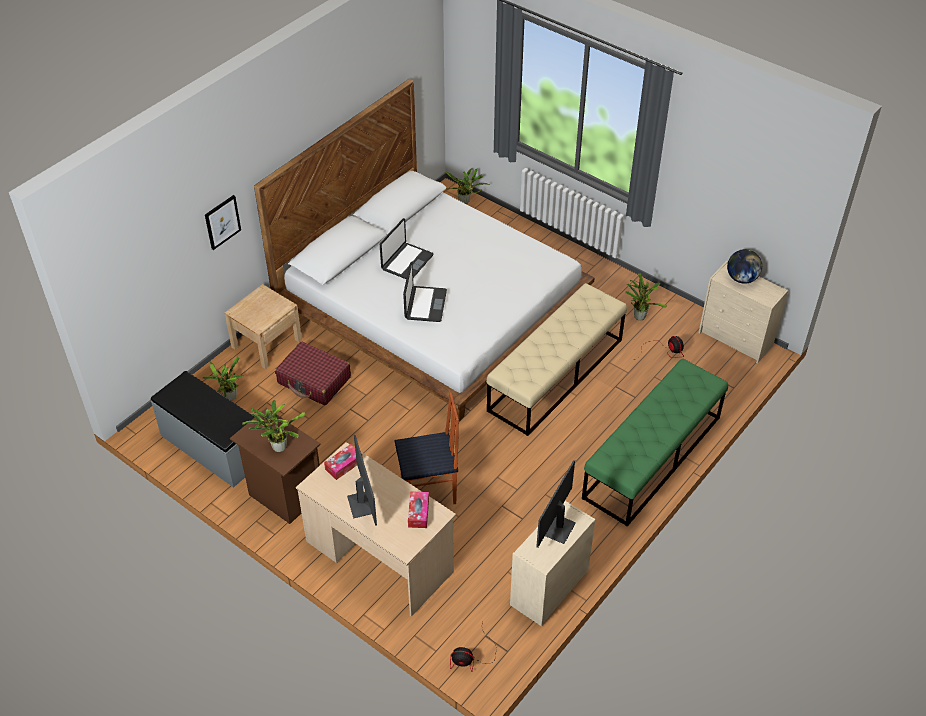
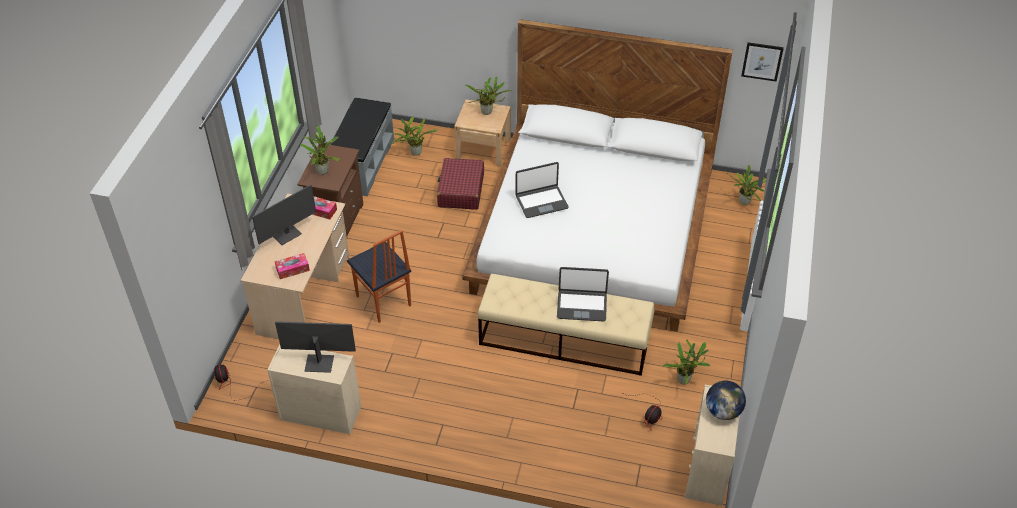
camera: 65 degrees right, 0 degrees up
picture [205,195,241,250] -> picture moved to [741,42,784,82]
laptop [380,218,434,279] -> laptop moved to [557,267,609,321]
green bench [582,359,728,527] -> none
none -> potted plant [465,77,511,115]

